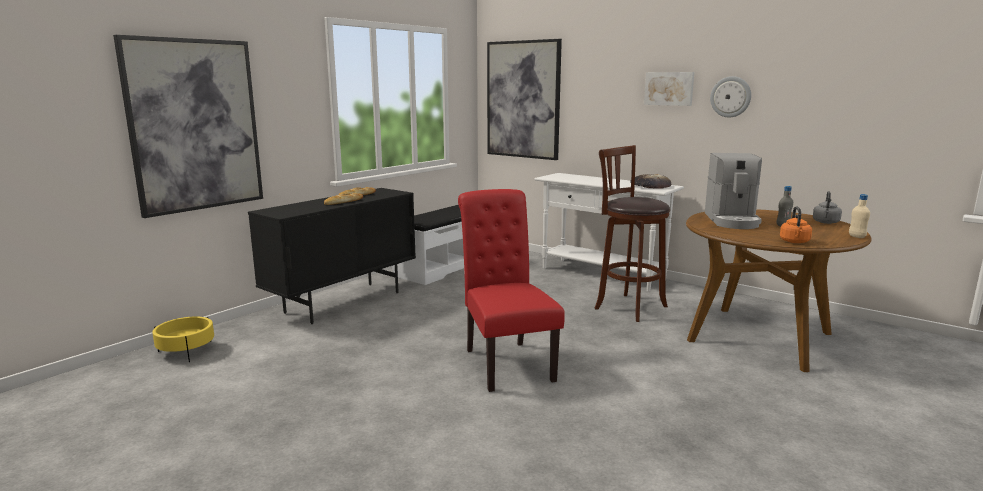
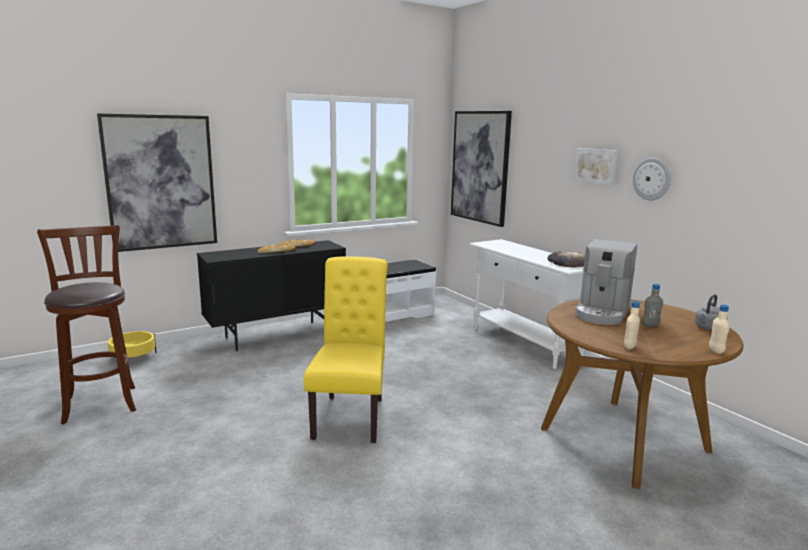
camera: 20 degrees right, 0 degrees up
red chair [458,189,565,392] -> yellow chair [304,256,388,443]
brown stool [594,145,670,322] -> brown stool moved to [37,225,136,424]
orange kettle [780,206,812,243] -> beige bottle [624,301,640,350]

